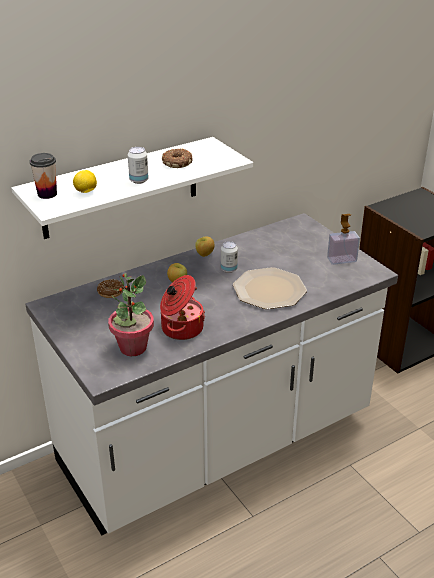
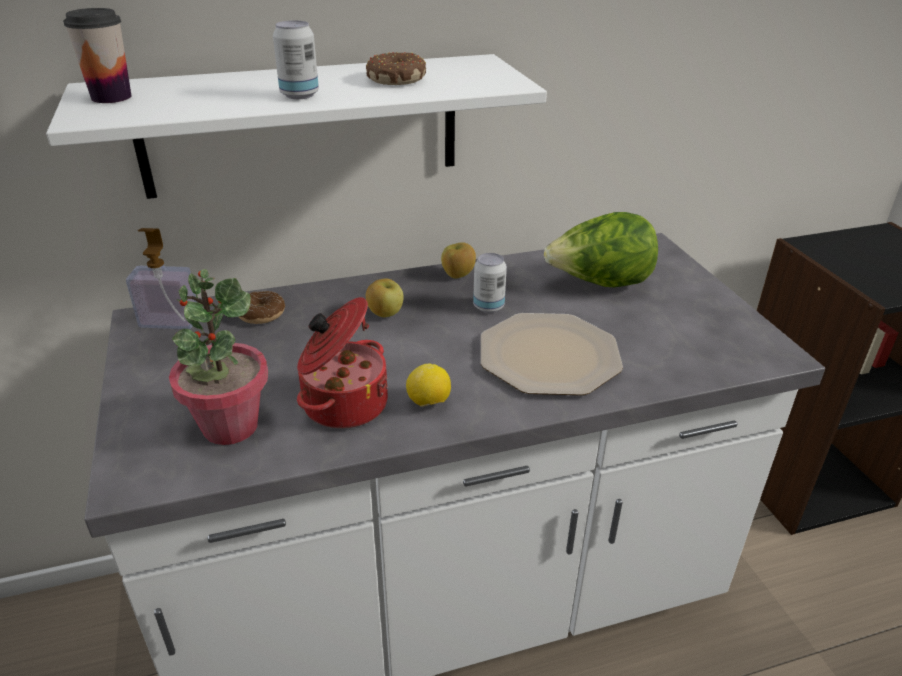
camera: 15 degrees right, 0 degrees up
lemon [73,170,97,193] -> lemon moved to [406,364,451,407]
soap dispenser [327,214,360,265] -> soap dispenser moved to [126,228,197,329]
none -> lettuce [544,212,658,287]

